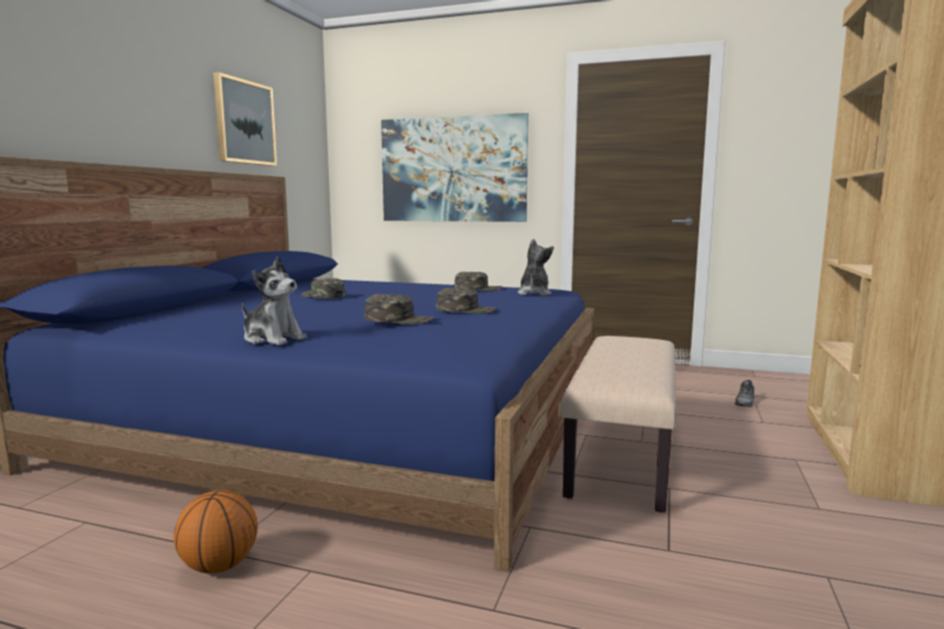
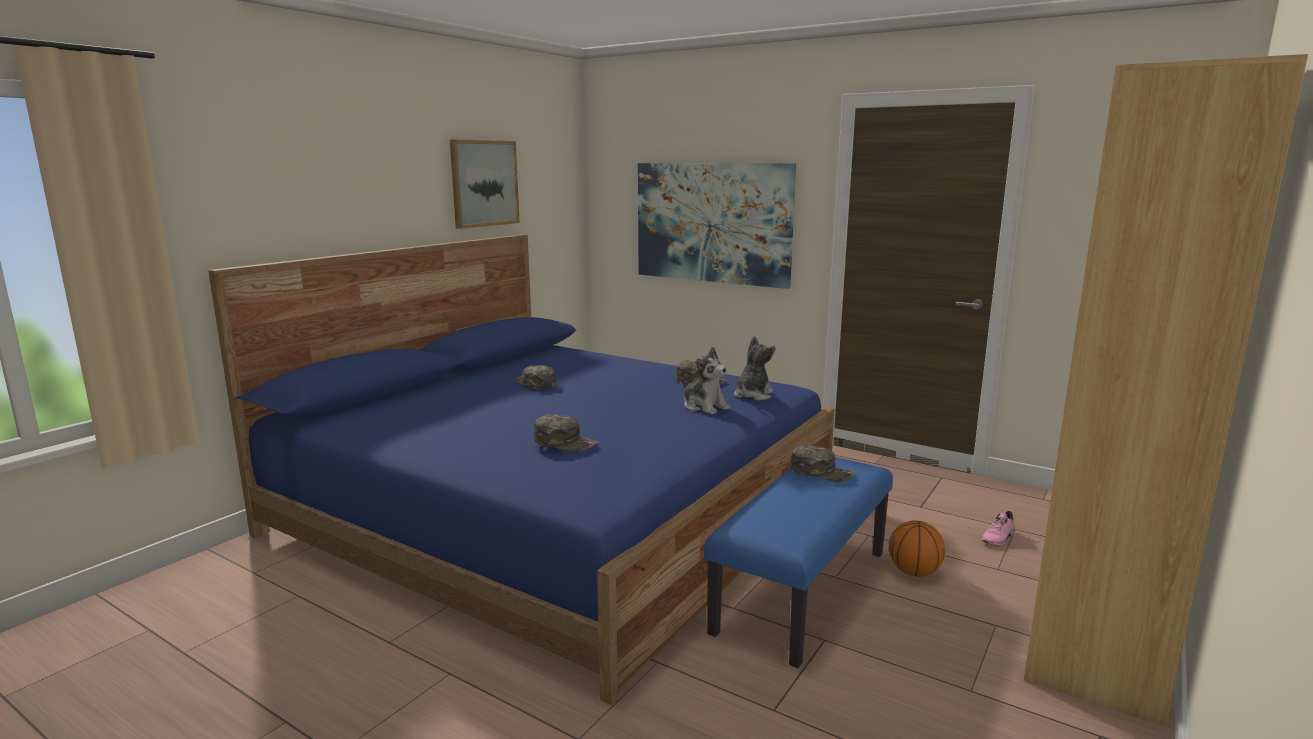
camera: 15 degrees right, 5 degrees up
basketball [174,490,258,573] -> basketball moved to [889,520,945,577]
plush toy [242,257,307,345] -> plush toy moved to [681,347,730,414]
green cap [436,288,496,314] -> green cap moved to [790,445,855,482]
beige bench [561,336,676,513] -> blue bench [704,457,893,668]
grey shoe [735,380,754,407] -> pink shoe [982,511,1015,546]

